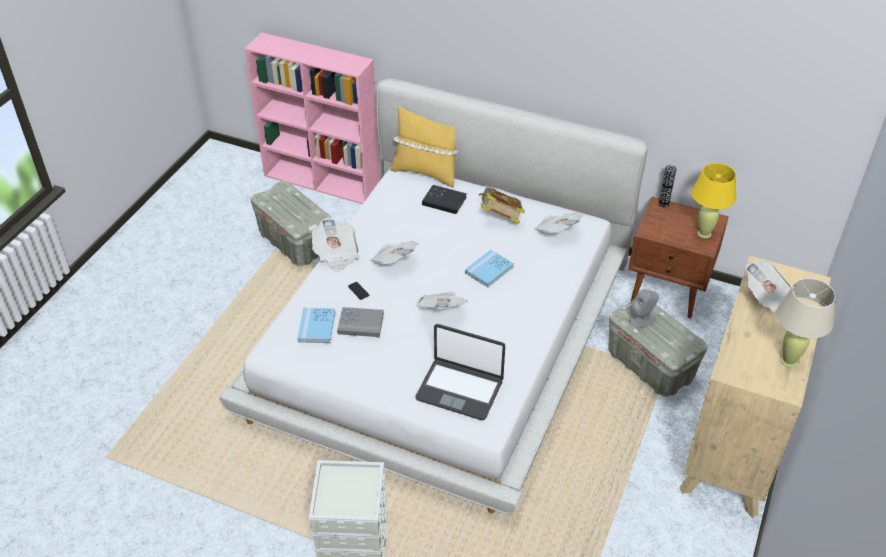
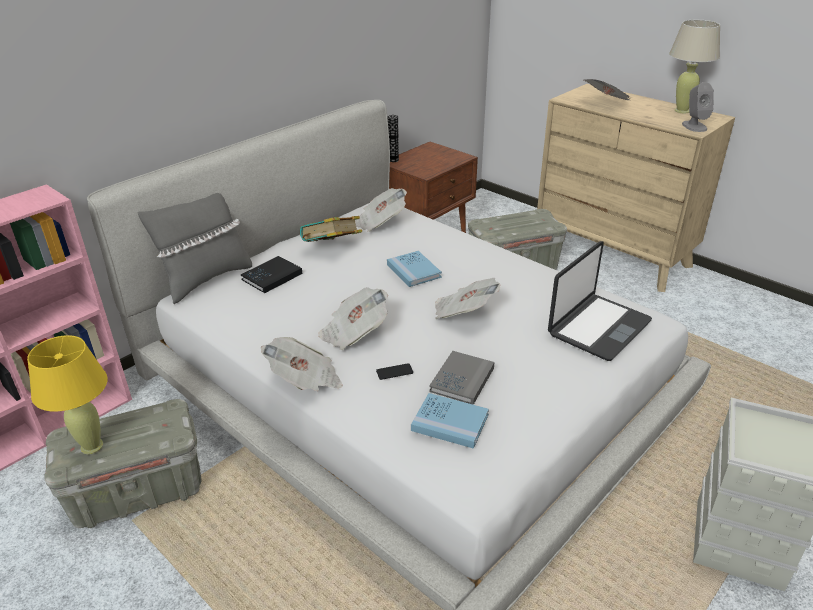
camera: 70 degrees left, 10 degrees down
yellow pillow [390,106,458,187] -> grey pillow [138,193,252,304]
grey speaker [629,289,659,328] -> grey speaker moved to [682,82,714,132]
yellow table lamp [691,163,736,238] -> yellow table lamp moved to [27,335,108,454]

